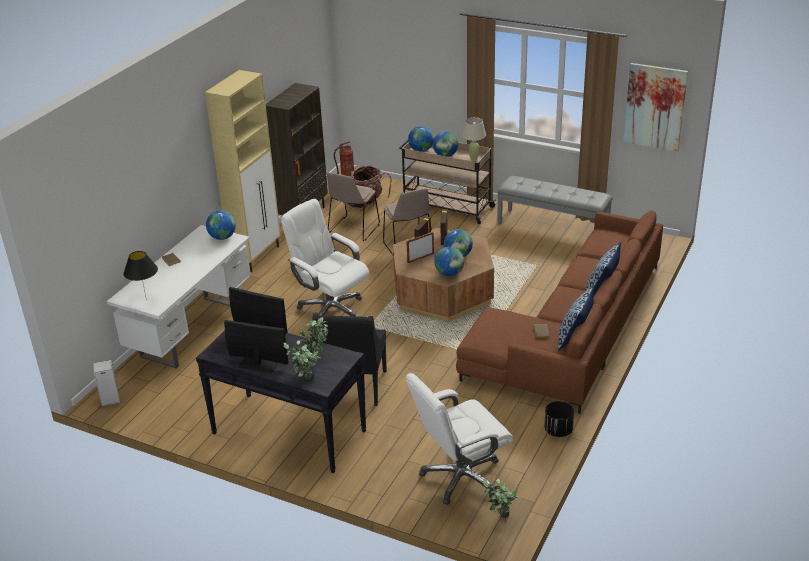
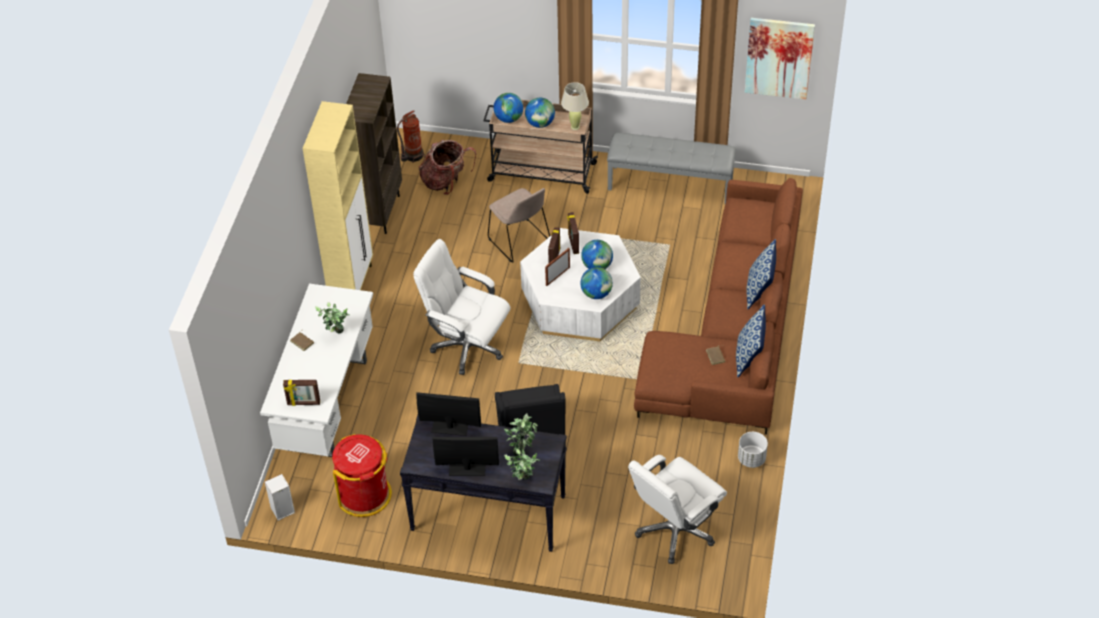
camera: 15 degrees left, 15 degrees up
black table lamp [123,251,158,301] -> picture frame [283,380,320,406]
globe [206,210,236,240] -> none
beige chair [327,172,380,241] -> none
brown coffee table [393,228,494,322] -> white coffee table [520,228,641,341]
potted plant [483,479,519,518] -> potted plant moved to [315,302,350,333]
black planter [544,401,574,437] -> white planter [738,432,768,468]
none -> red trash can [332,434,392,517]

